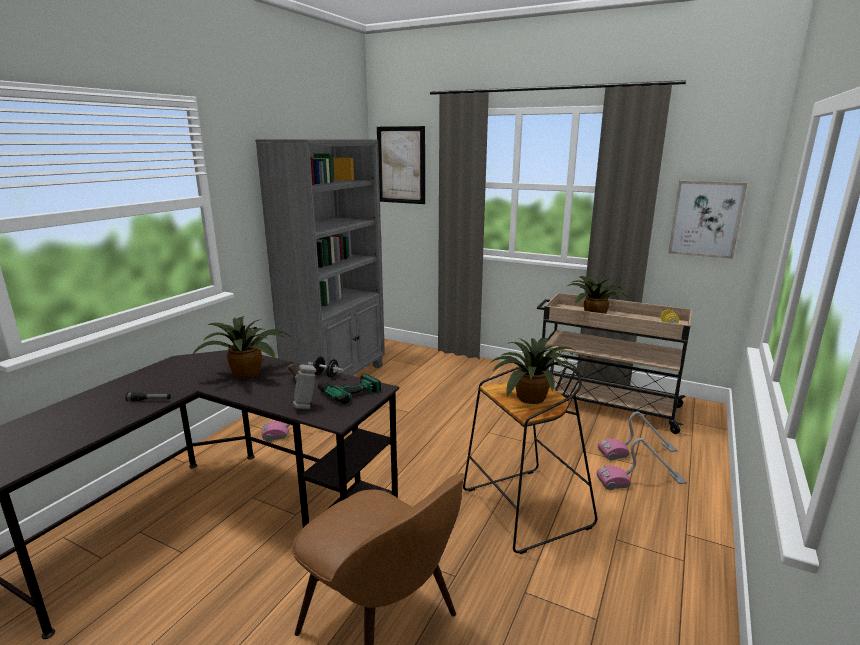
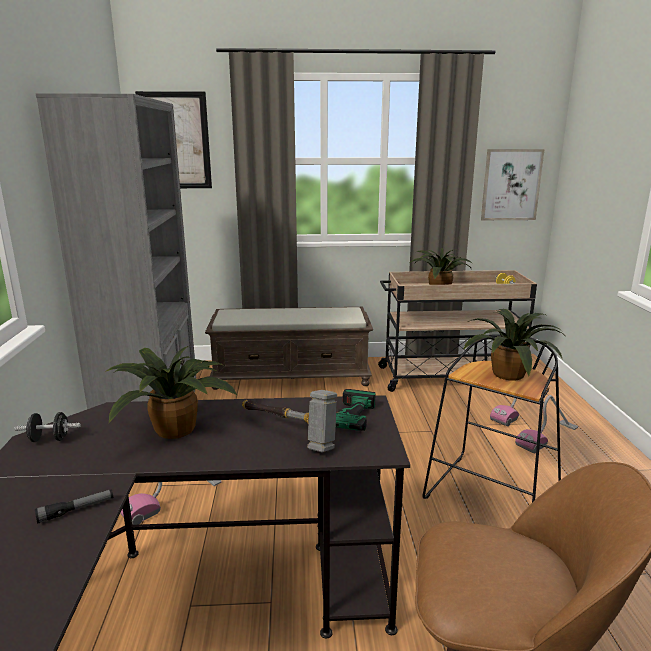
camera: 30 degrees left, 0 degrees up
black dumbbell [308,356,344,378] -> black dumbbell moved to [14,412,81,442]
none -> brown bench [205,307,373,390]

